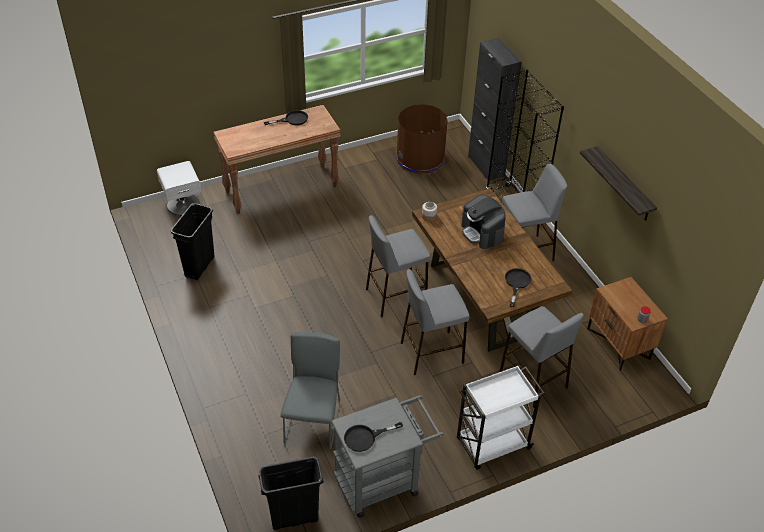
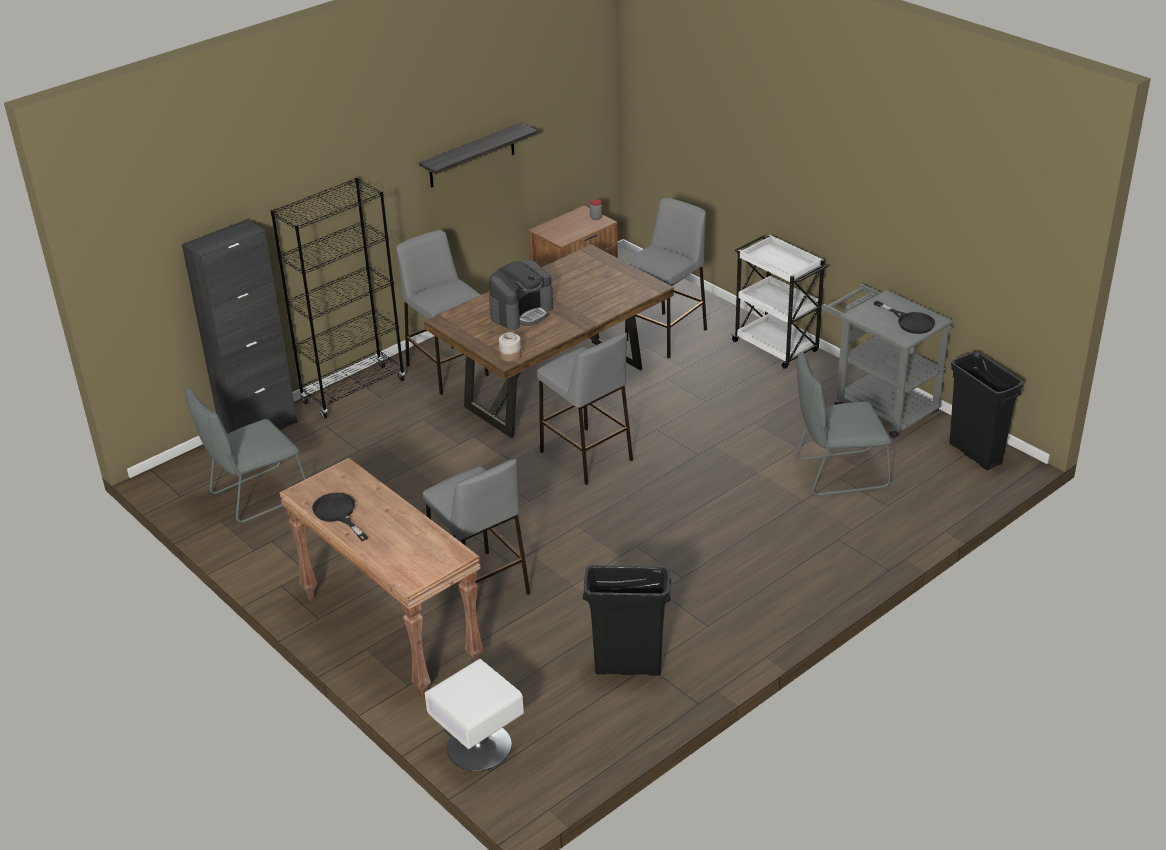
camera: 105 degrees left, 10 degrees down
brown trash can [396,104,448,174] -> grey chair [185,388,306,523]
grey stool [401,269,470,375] -> grey stool moved to [423,459,530,595]
black frying pan [505,268,531,307] -> none

